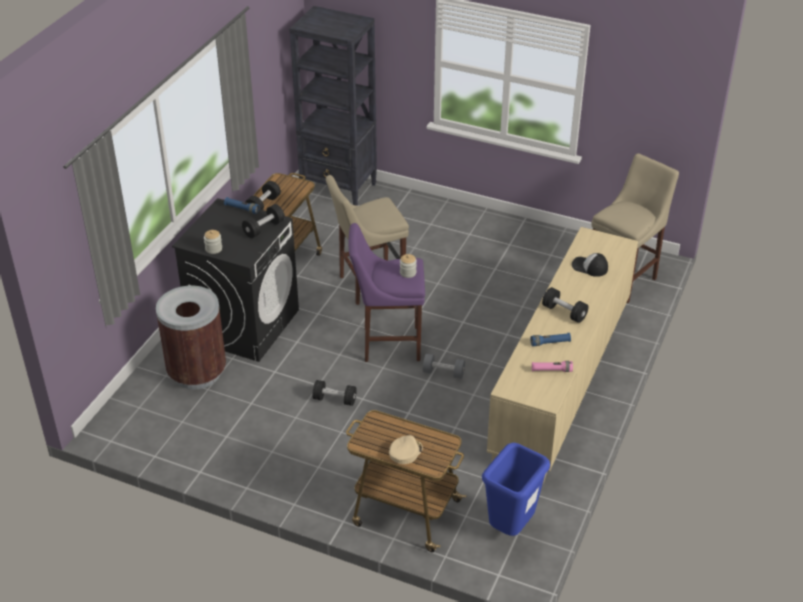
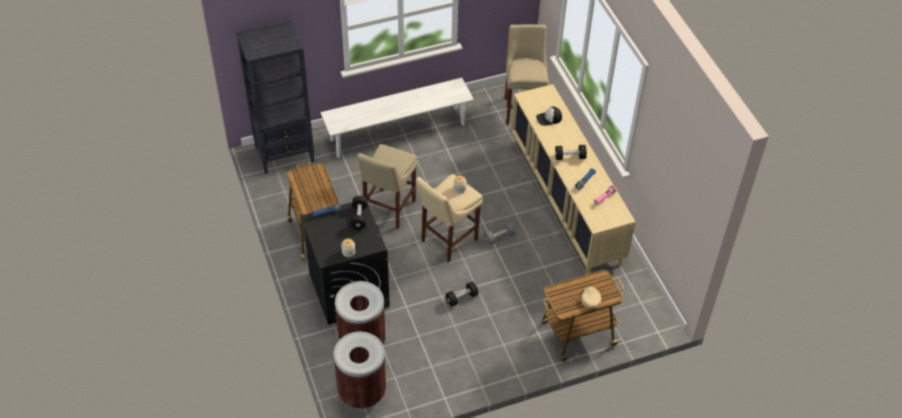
camera: 45 degrees left, 10 degrees up
black dumbbell [245,181,281,210] -> none
purple stool [348,223,425,362] -> beige stool [416,174,483,262]
blue trash can [482,443,550,536] -> none
none -> white bench [320,78,474,157]
none -> brown trash can [334,332,386,409]

